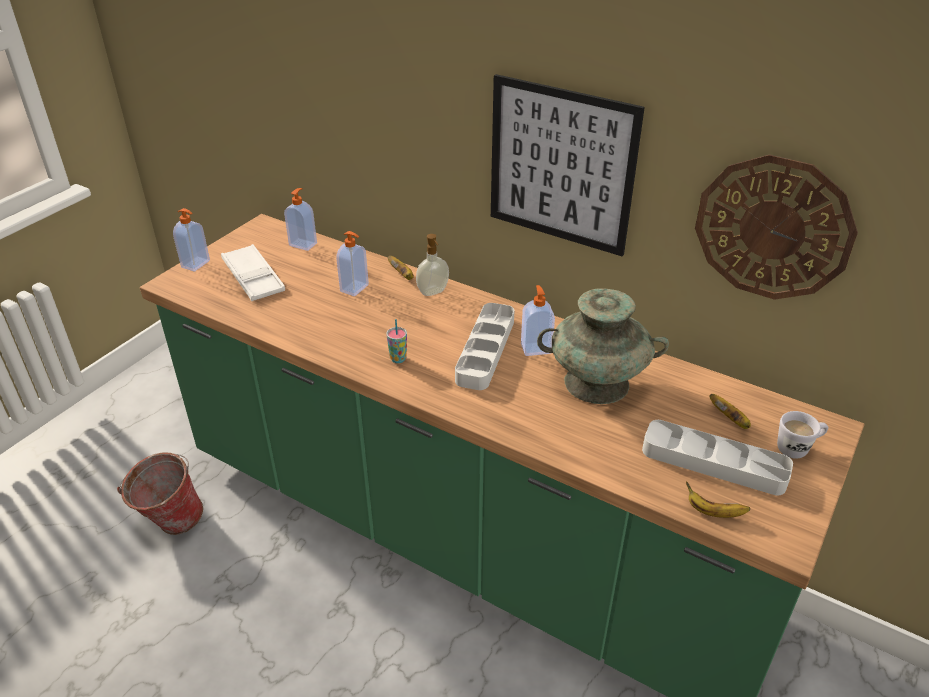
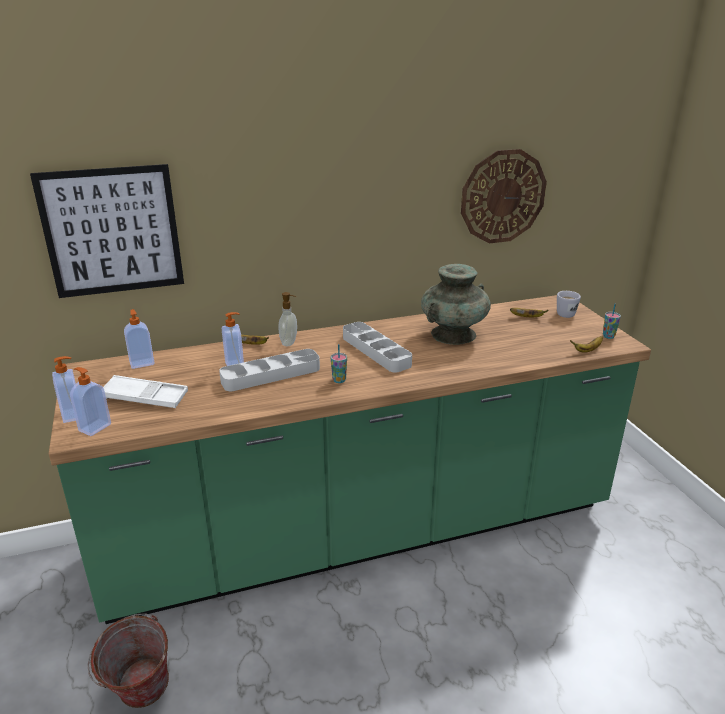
camera: 50 degrees left, 10 degrees down
picture [491,74,645,256] -> picture moved to [30,164,184,298]
soap dispenser [521,285,555,356] -> soap dispenser moved to [70,367,111,436]
grey tray [642,420,793,496] -> grey tray moved to [219,349,320,391]
none -> cup [603,304,621,339]

